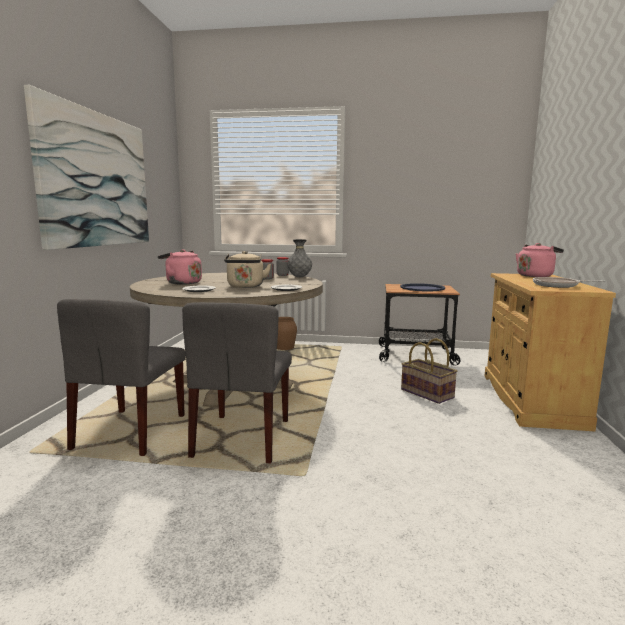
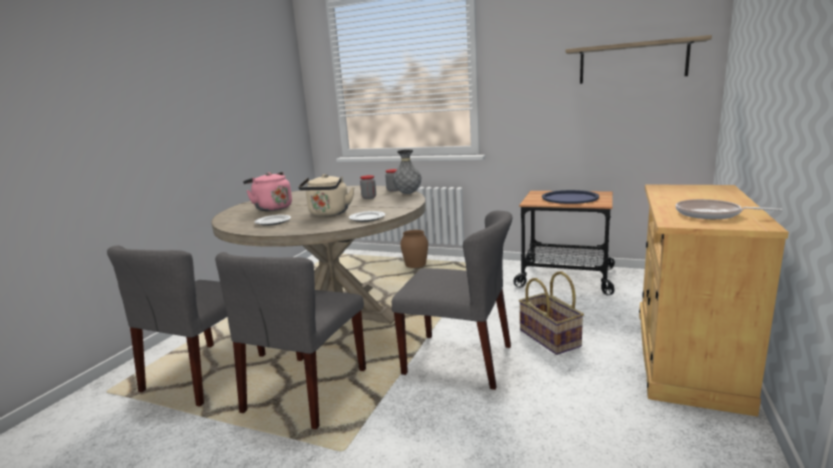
camera: 15 degrees right, 5 degrees up
picture [24,85,149,250] -> none
pink kettle [516,243,564,277] -> none
none -> grey chair [392,210,512,390]
none -> shelf [566,35,712,84]

